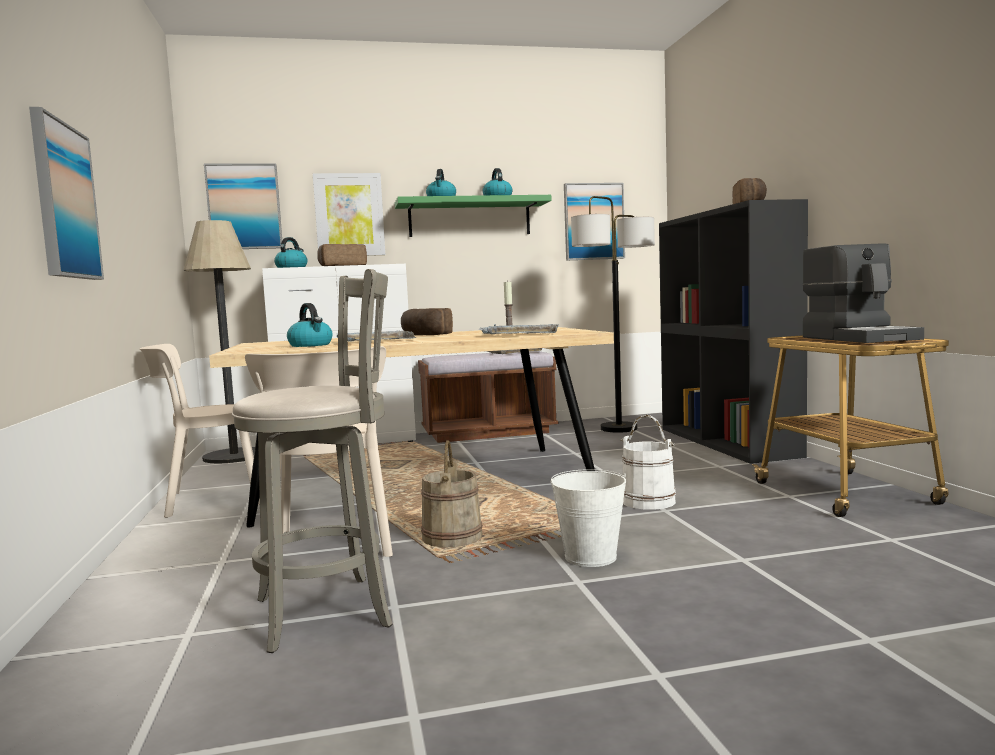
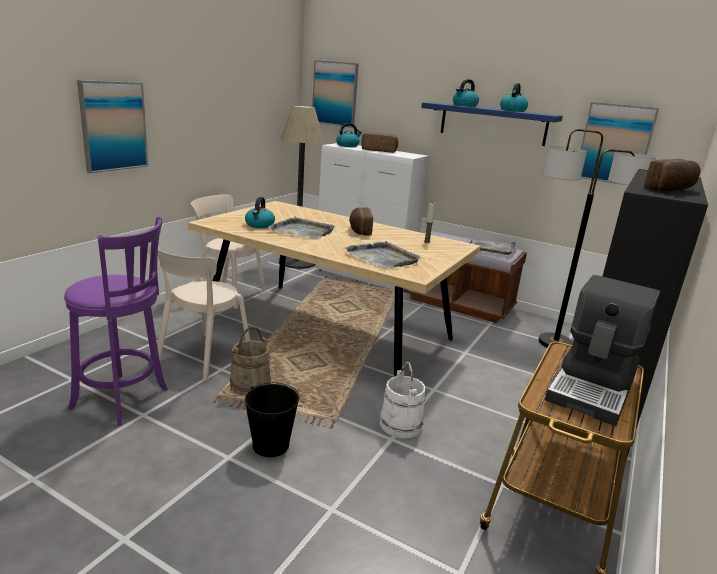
camera: 40 degrees right, 15 degrees up
grey stool [232,269,393,653] -> purple stool [64,216,168,426]
picture [313,173,385,256] -> none
green shelf [395,195,552,237] -> blue shelf [421,102,563,146]
white bucket [550,469,626,567] -> black bucket [245,383,300,457]

